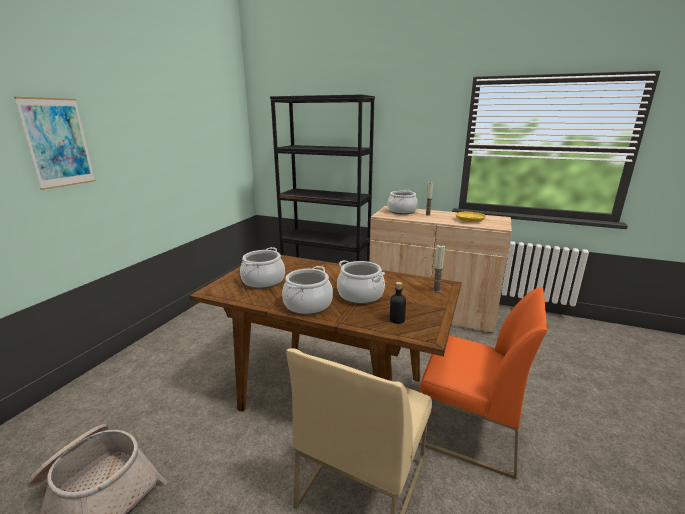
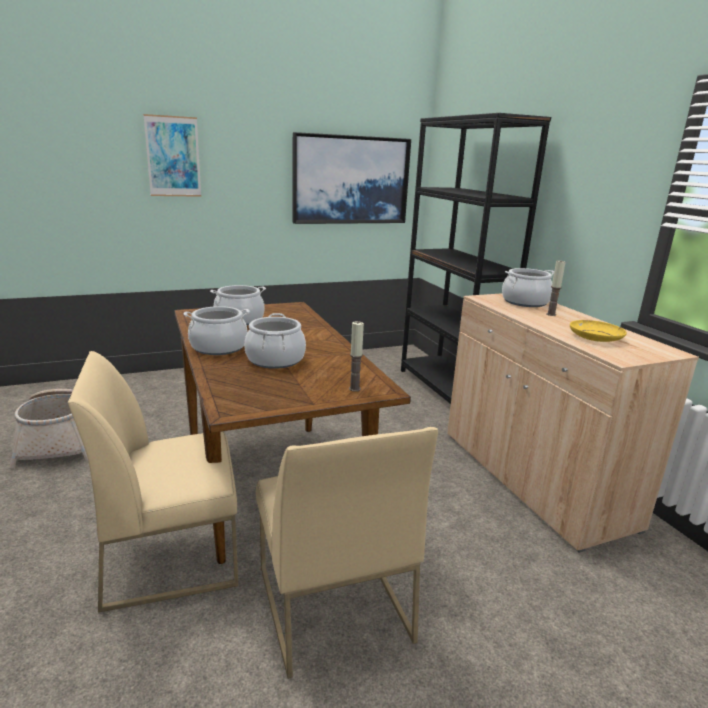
camera: 45 degrees right, 0 degrees up
black bottle [390,282,406,324] -> none
orange chair [419,287,547,480] -> beige chair [256,427,438,679]
none -> picture [292,132,411,224]

